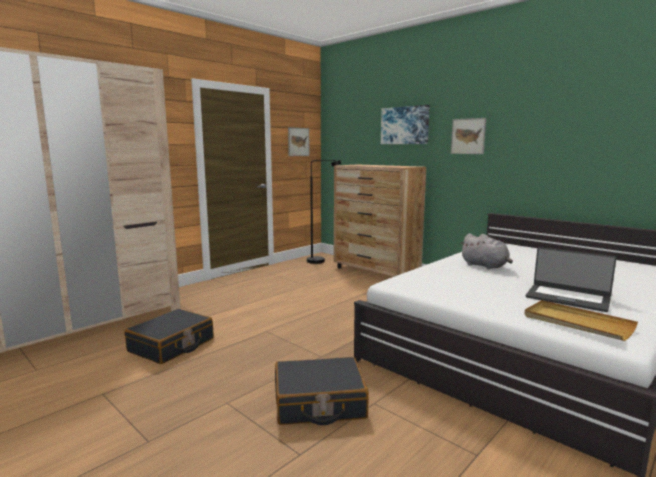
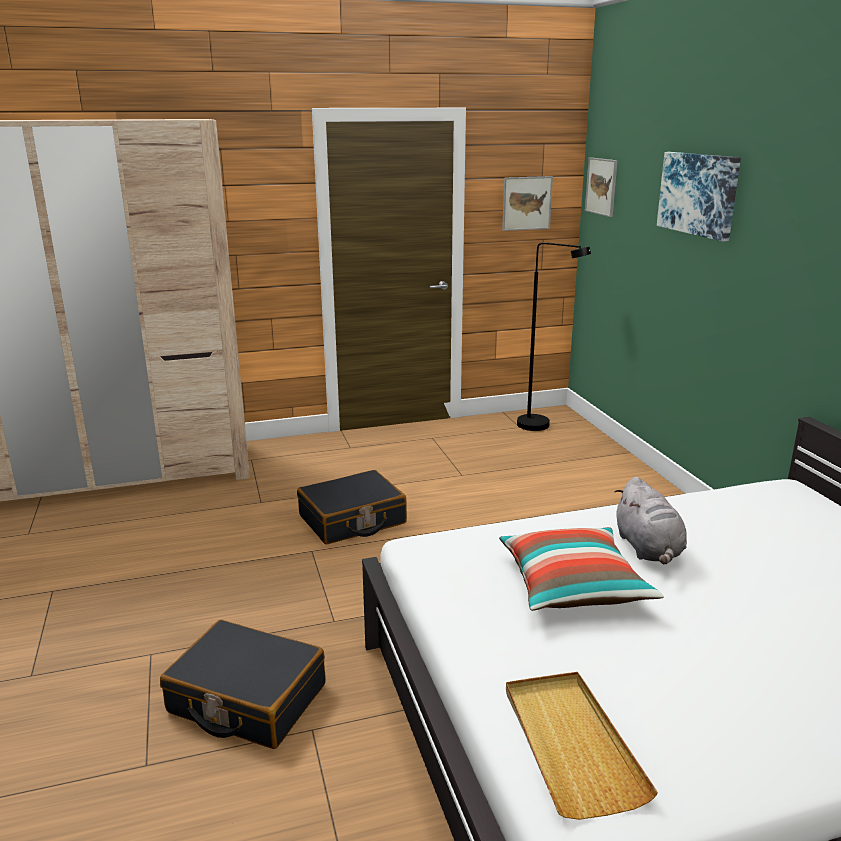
camera: 30 degrees right, 10 degrees up
black suitcase [124,309,214,364] -> black suitcase moved to [297,470,407,544]
brown dresser [334,165,426,277] -> none
picture [451,118,486,154] -> picture moved to [585,157,617,217]
laptop [526,247,617,312] -> none
none -> pillow [499,527,664,611]

